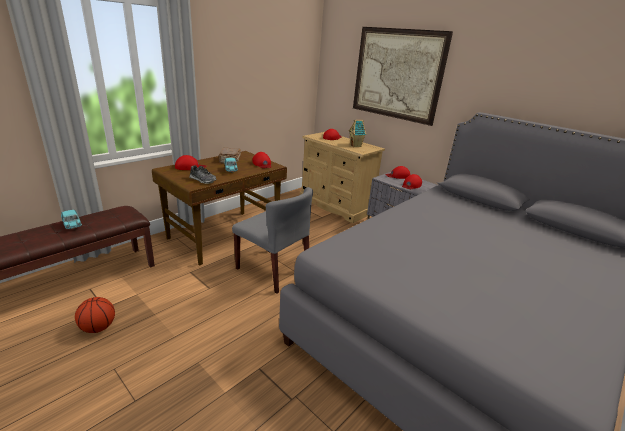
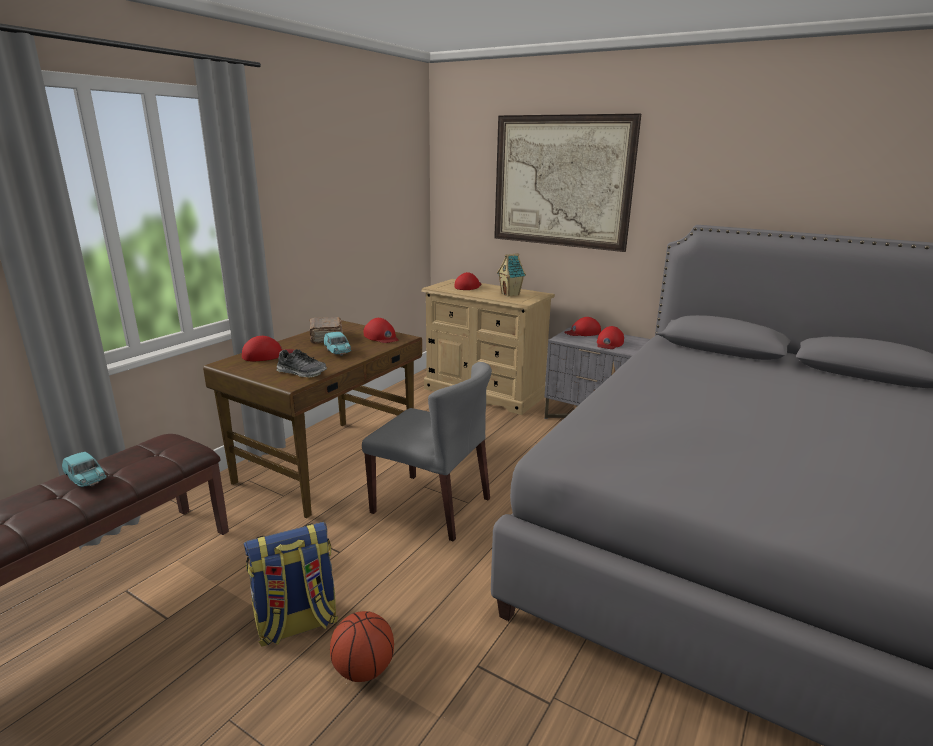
camera: 10 degrees left, 5 degrees down
basketball [75,297,115,333] -> basketball moved to [330,611,394,682]
none -> backpack [243,522,338,647]

